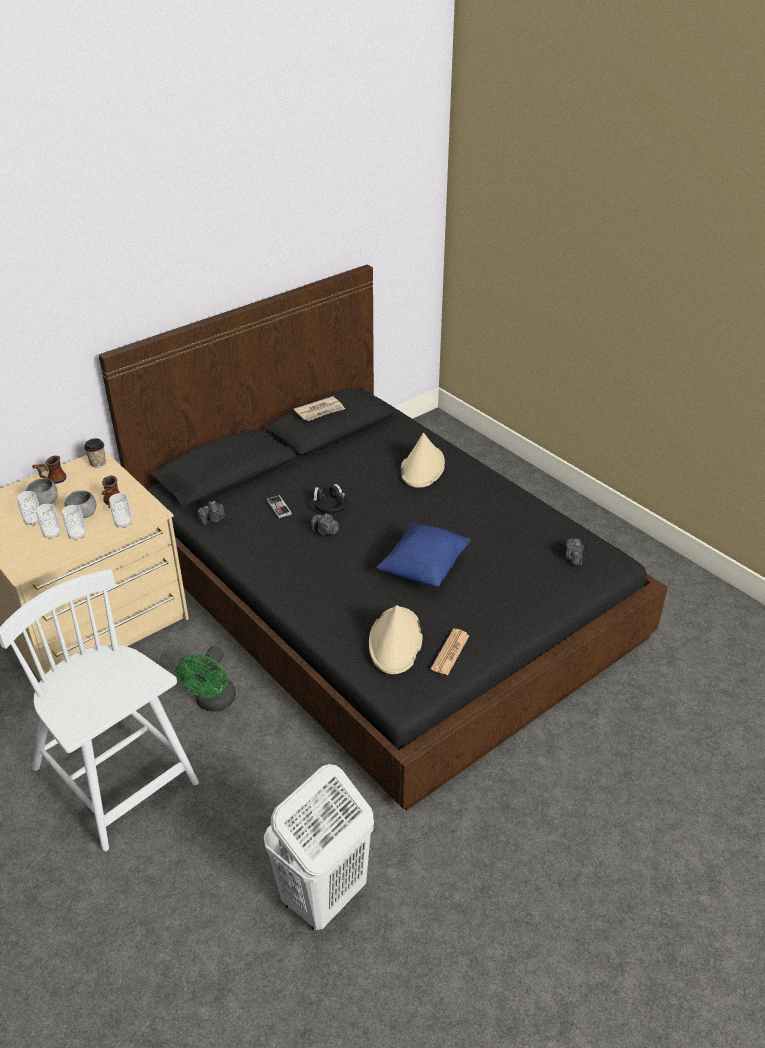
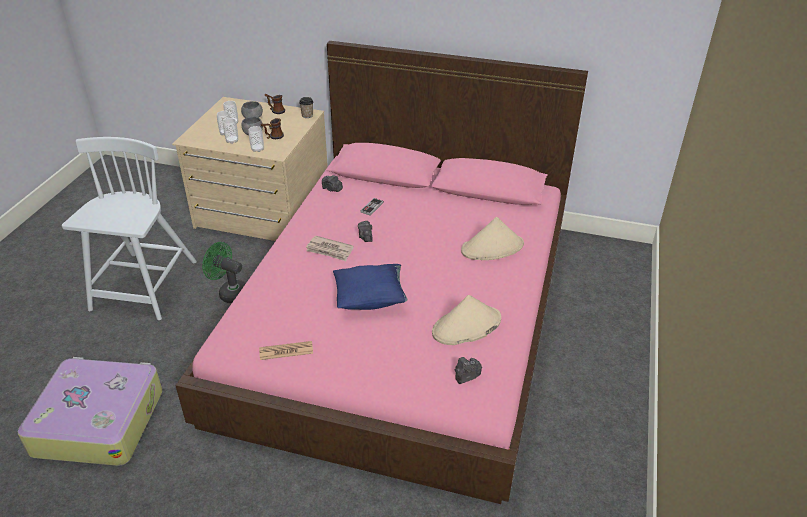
camera: 55 degrees right, 0 degrees up
black bed [99,265,668,811] -> pink bed [175,41,588,504]
green fan [176,646,236,712] -> green fan turned 45 degrees clockwise [202,242,246,304]
white laundry basket [264,764,374,931] -> suitcase [18,357,163,466]
newspaper [294,396,345,421] -> newspaper moved to [306,236,354,261]
black headphones [313,484,348,514] -> none
beige hat [369,605,423,674] -> beige hat moved to [432,295,501,345]

